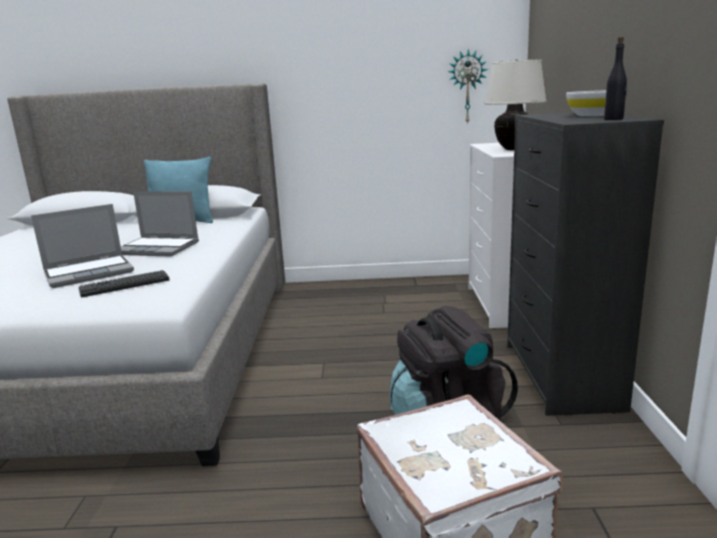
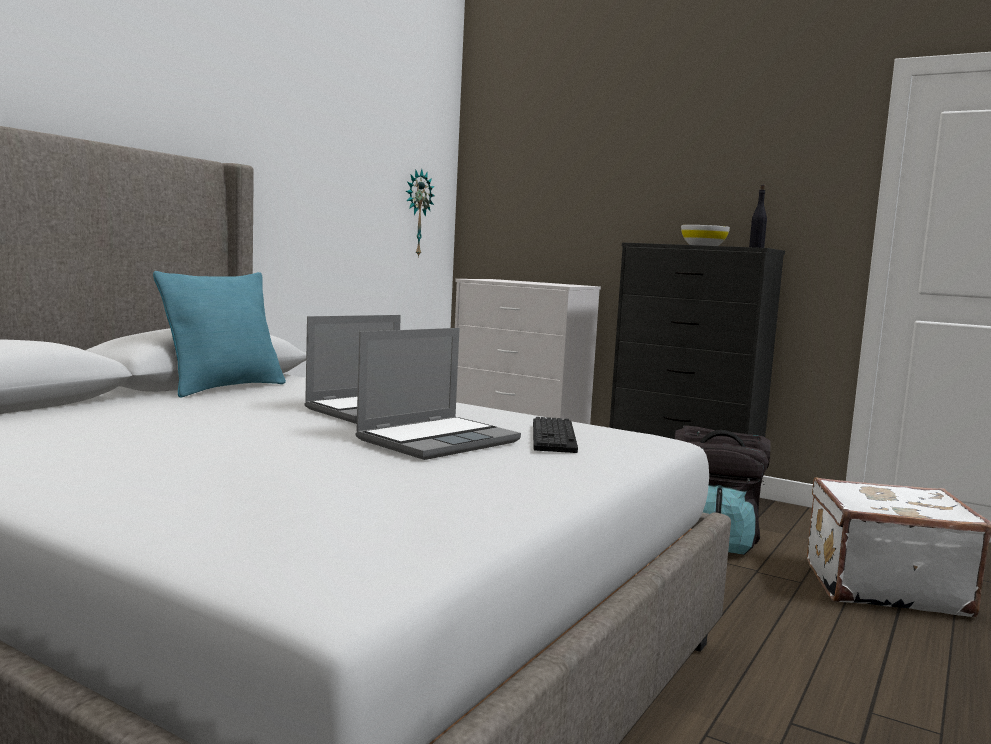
camera: 60 degrees left, 10 degrees down
laptop [31,204,134,288] -> laptop turned 45 degrees clockwise [355,328,521,460]
beige table lamp [484,59,547,150] -> none

